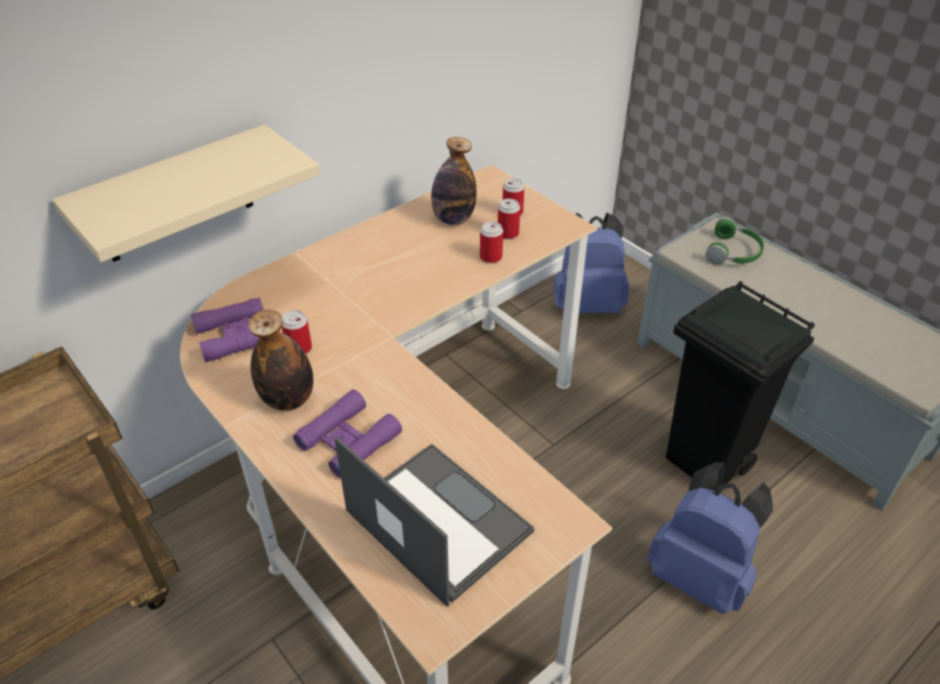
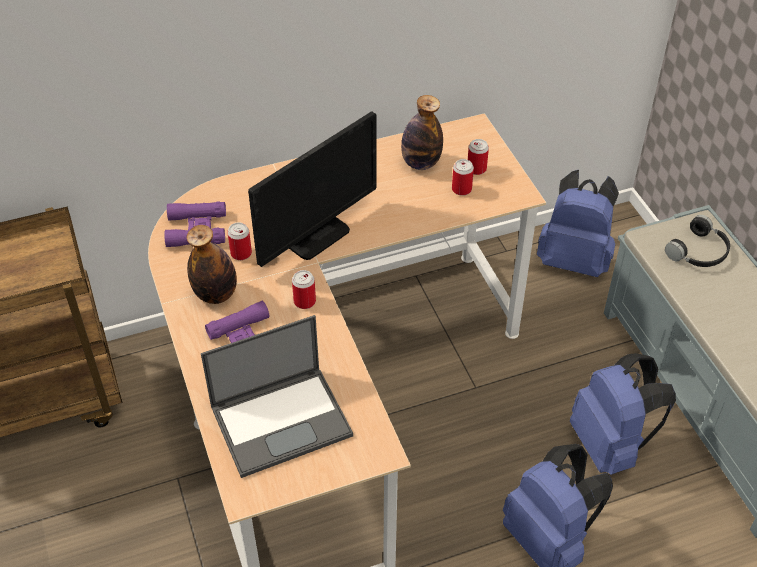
camera: 20 degrees right, 5 degrees up
beige shelf [52,124,320,262] -> none
laptop [334,436,534,607] -> laptop turned 90 degrees clockwise [201,315,353,478]
can [480,221,503,263] -> can moved to [292,270,316,309]
black trash can [666,281,815,485] -> blue backpack [570,353,676,475]
green headphones [706,218,764,265] -> black headphones [665,215,730,267]
none -> monitor [248,111,377,267]

